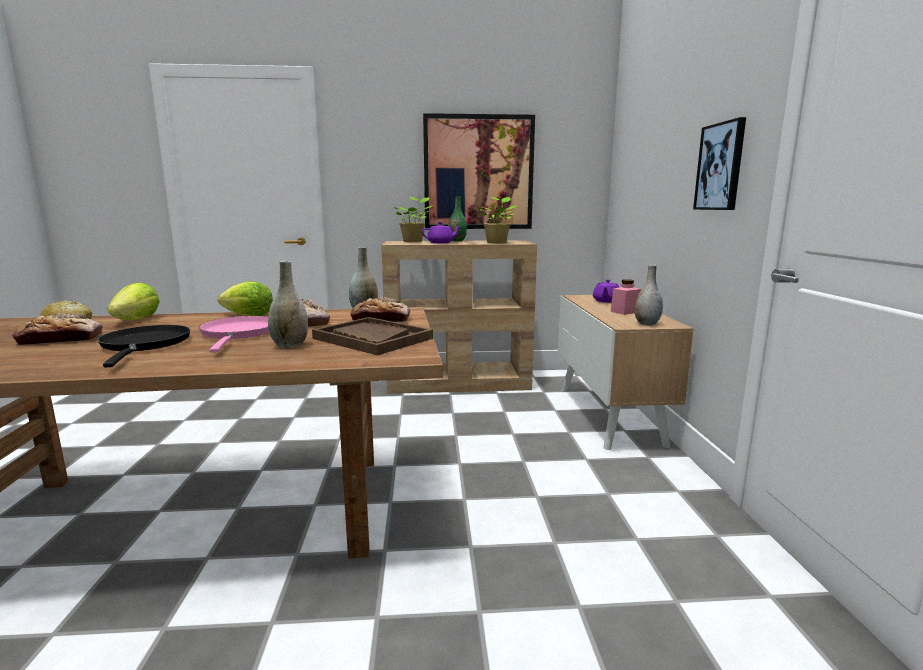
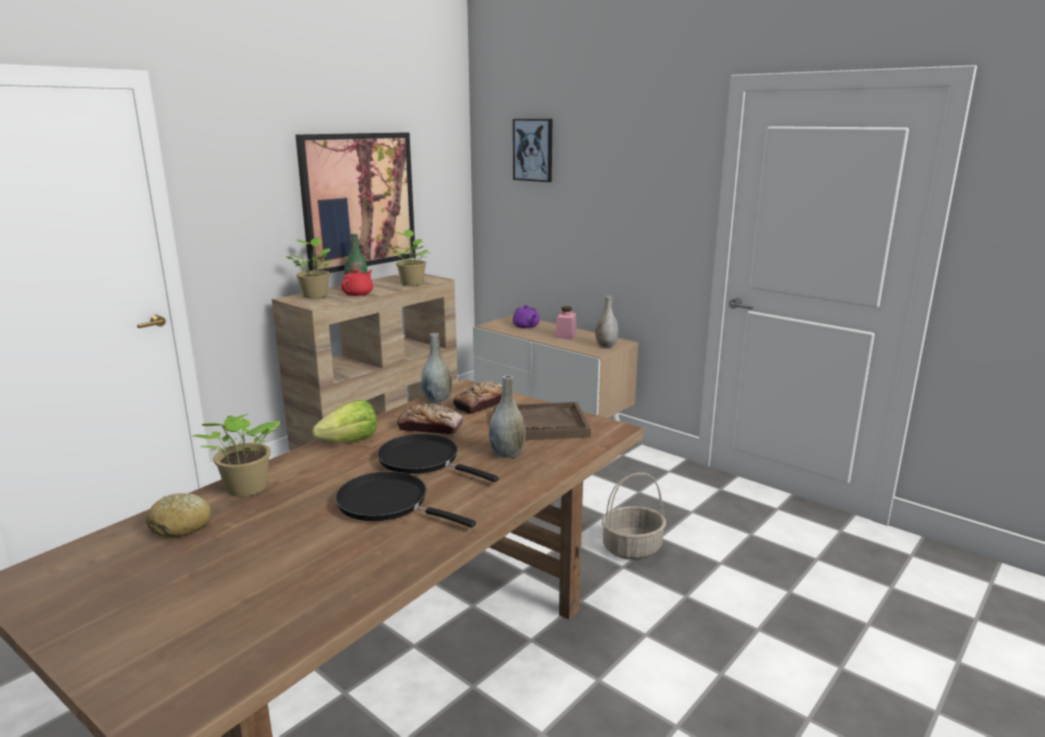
camera: 45 degrees left, 5 degrees up
bread [12,313,103,345] -> none
lettuce [108,282,160,320] -> potted plant [193,414,280,497]
pink frying pan [199,316,269,353] -> black frying pan [377,434,499,482]
purple teapot [421,222,461,243] -> red teapot [341,269,373,296]
picture [693,117,746,210] -> picture moved to [513,119,552,182]
none -> basket [602,472,666,560]

